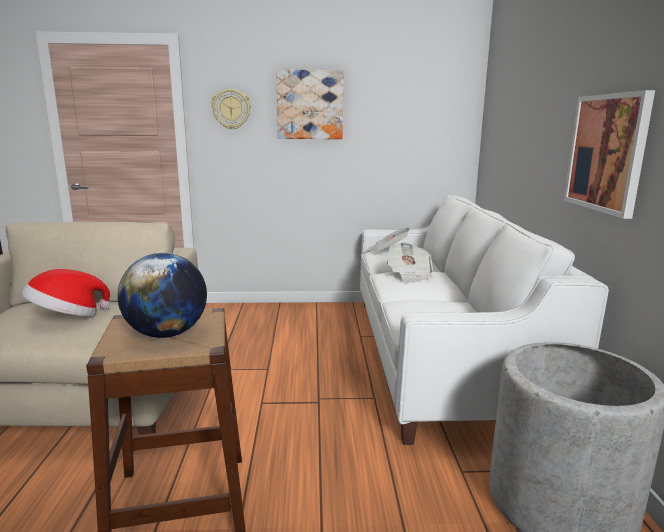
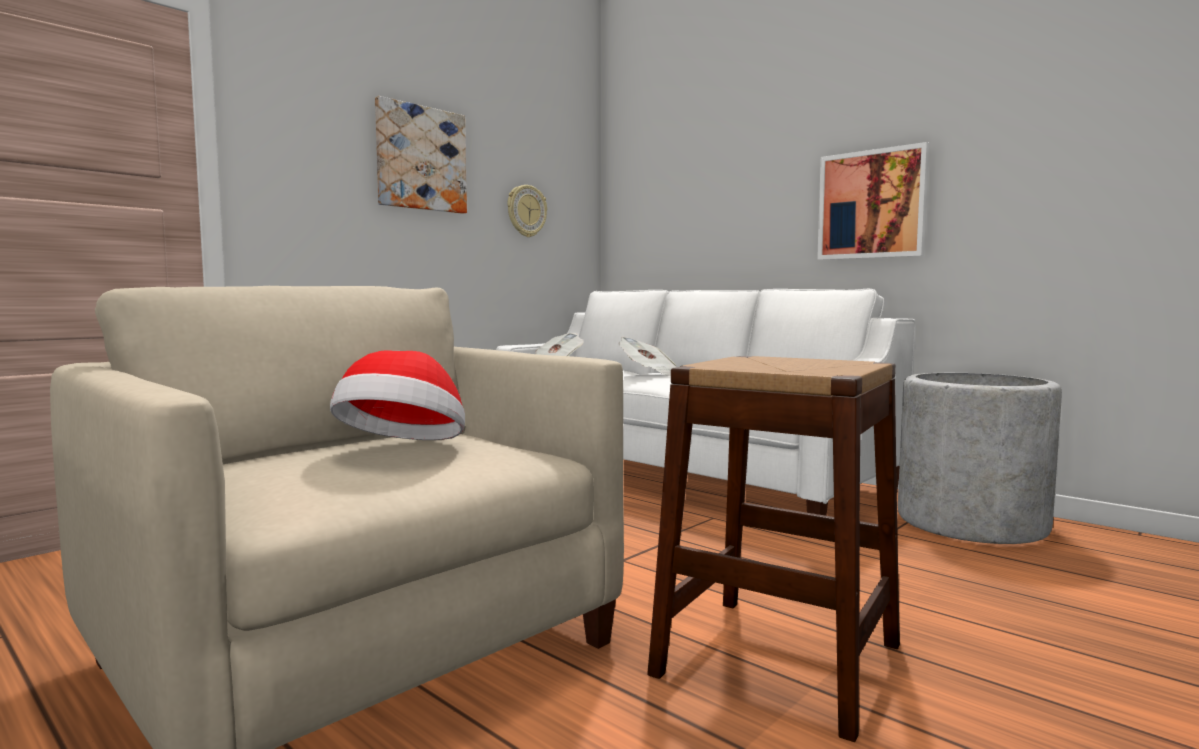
camera: 45 degrees left, 10 degrees down
globe [118,253,207,338] -> none
wall clock [211,89,251,130] -> wall clock moved to [508,185,547,237]

